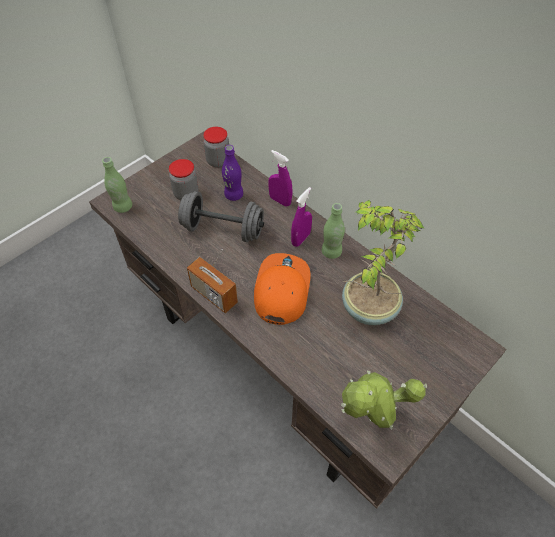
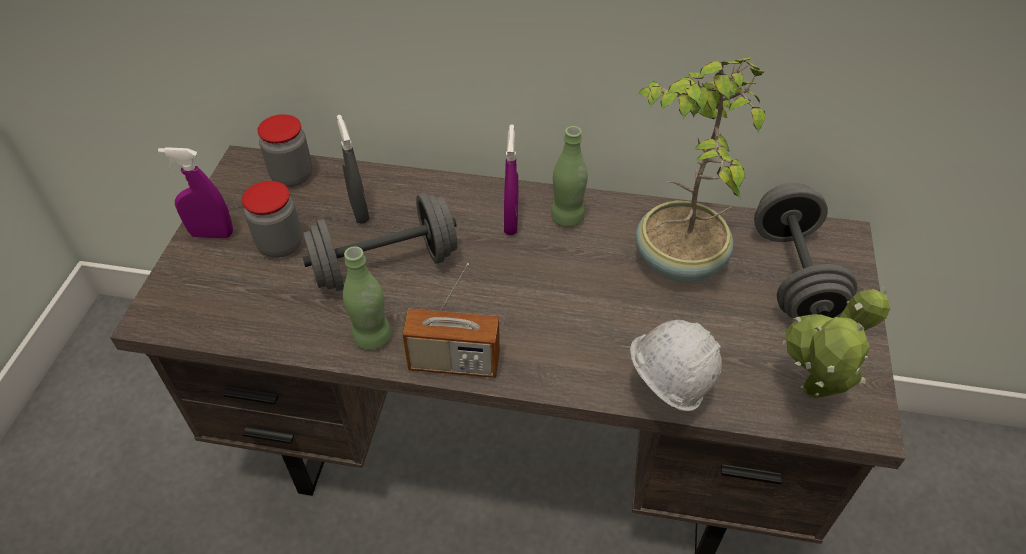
camera: 35 degrees left, 5 degrees down
green bottle [102,157,132,213] -> green bottle moved to [343,246,391,350]
purple bottle [222,145,243,201] -> grey spray bottle [337,115,369,224]
orange cap [254,253,311,325] -> none
purple spray bottle [268,150,293,207] -> purple spray bottle moved to [158,147,233,238]
none -> white hard hat [630,320,722,411]
none -> grey dumbbell [754,183,857,321]

